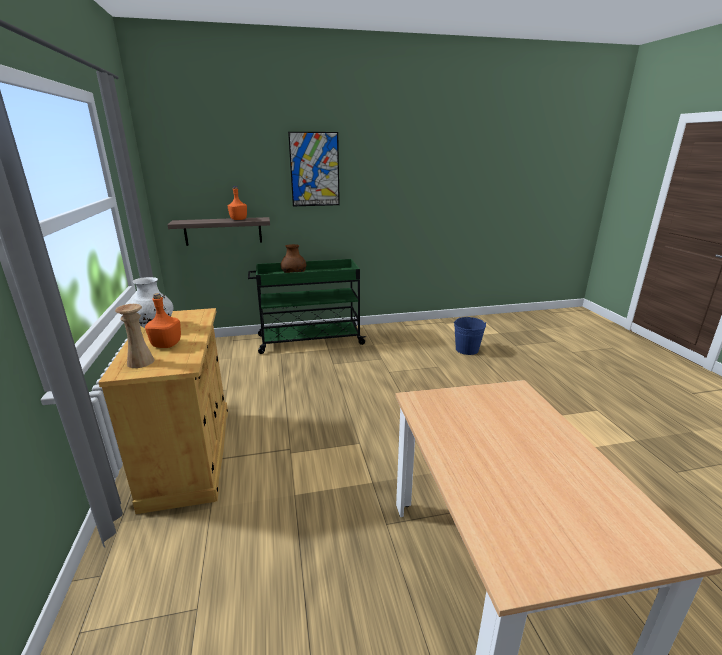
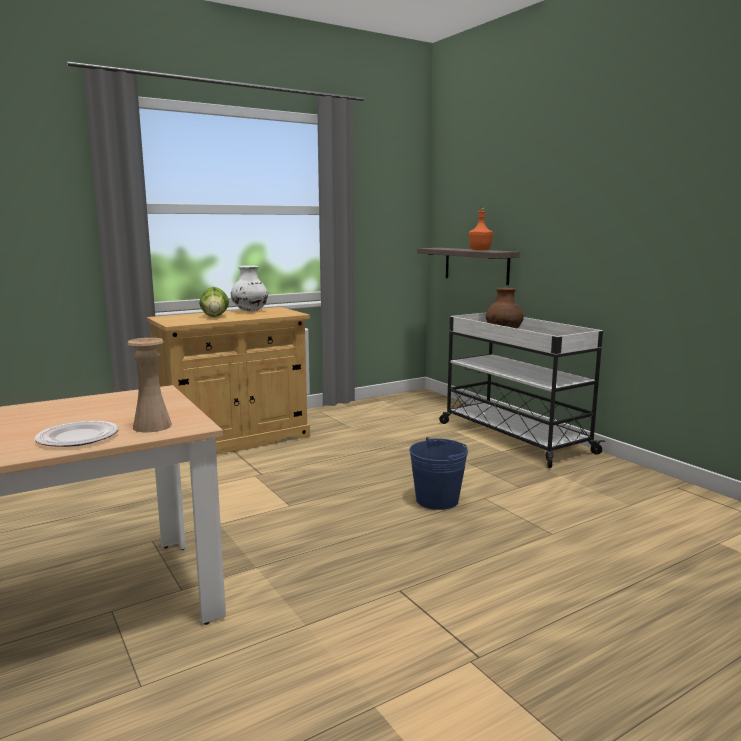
camera: 70 degrees right, 10 degrees down
beige vase [115,304,155,368] -> beige vase moved to [127,338,172,432]
orange bottle [145,293,181,348] -> lettuce [199,287,229,317]
green cart [248,259,367,354] -> white cart [439,312,605,468]
picture [288,132,340,206] -> none
blue bucket [454,317,486,355] -> blue bucket moved to [409,437,468,510]
none -> plate [35,421,119,447]

